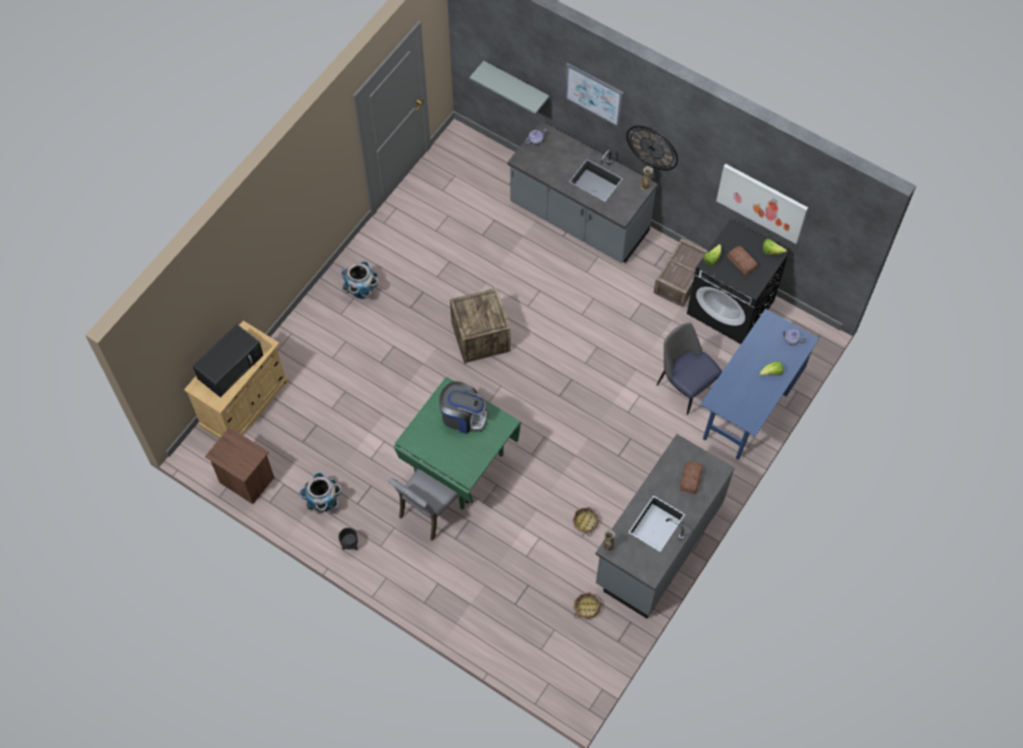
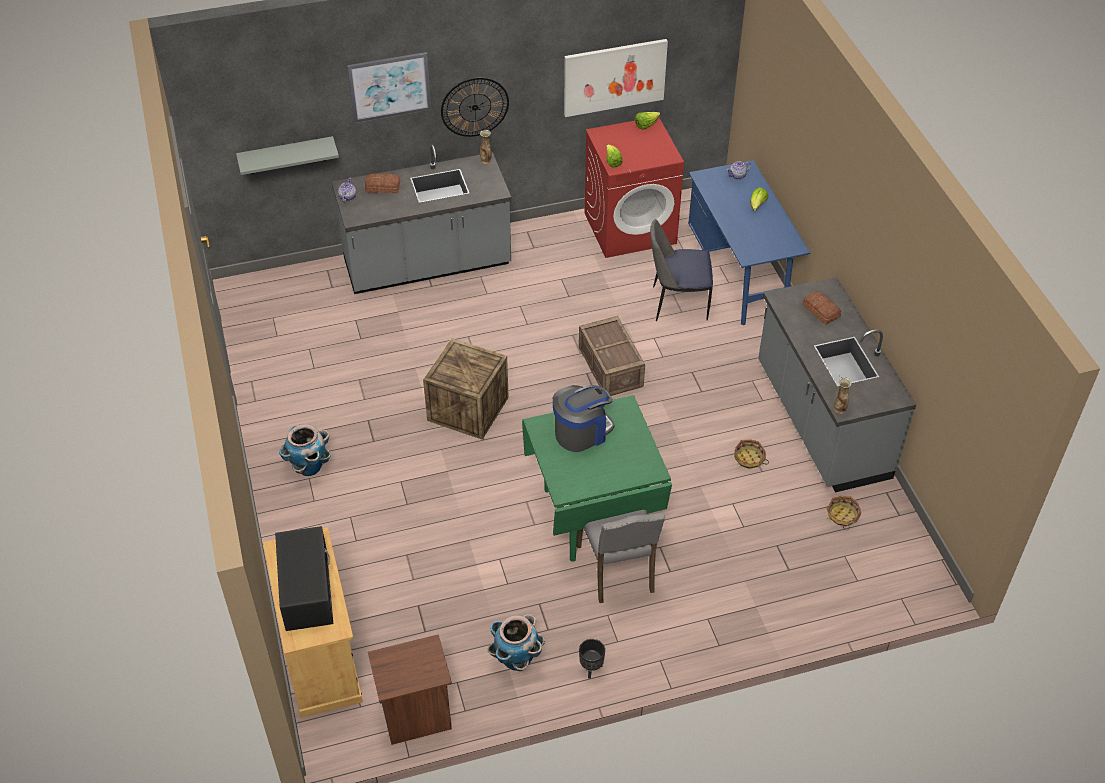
camera: 50 degrees left, 15 degrees down
crate [654,238,708,307] -> crate moved to [579,316,645,396]
black washing machine [687,220,790,344] -> red washing machine [585,118,684,258]
bread [727,246,757,275] -> bread moved to [365,173,400,193]

